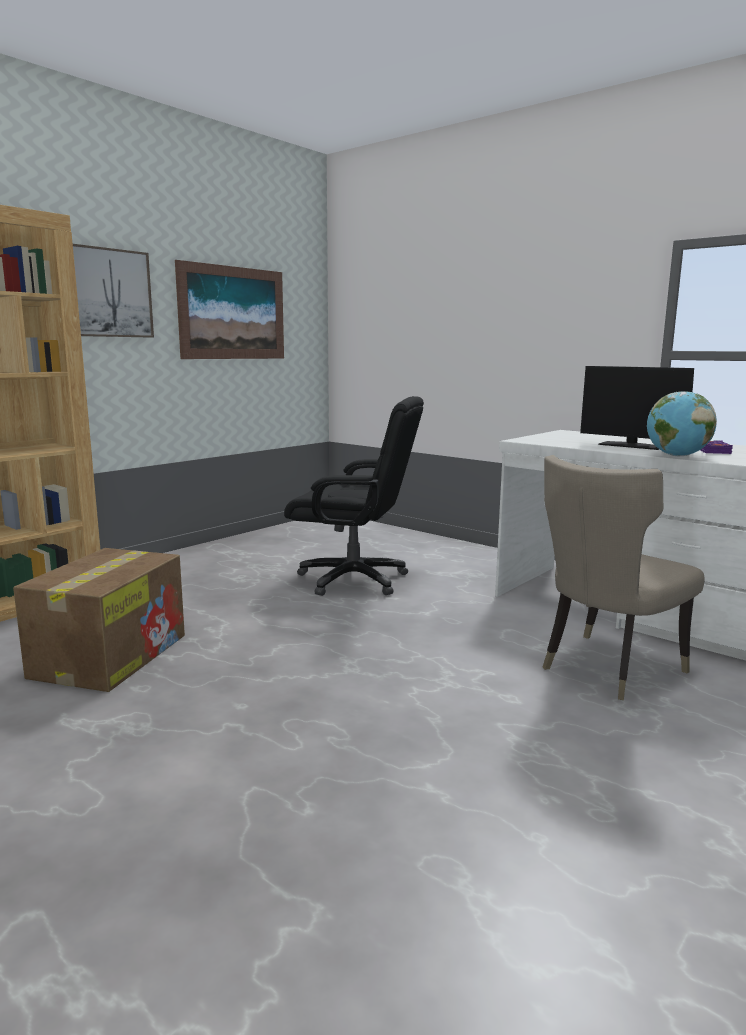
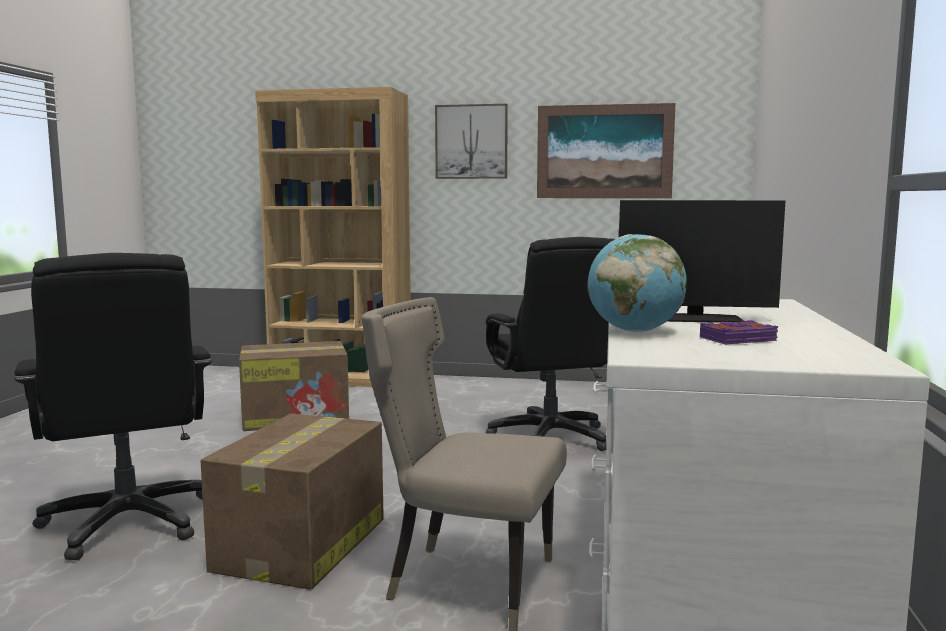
camera: 60 degrees right, 5 degrees down
monitor [580,366,694,450] -> monitor turned 90 degrees counterclockwise [619,200,786,323]
none -> black office chair [15,253,212,560]
none -> cardboard box [201,413,384,590]

